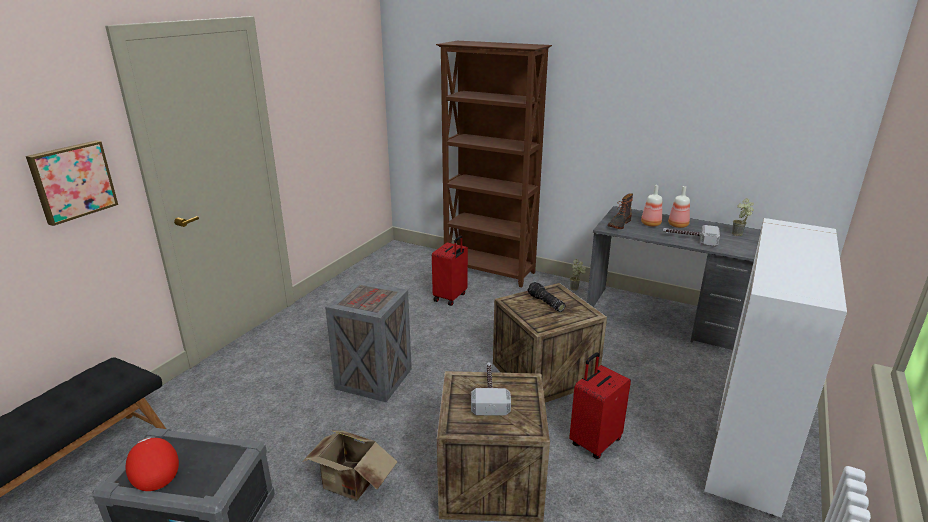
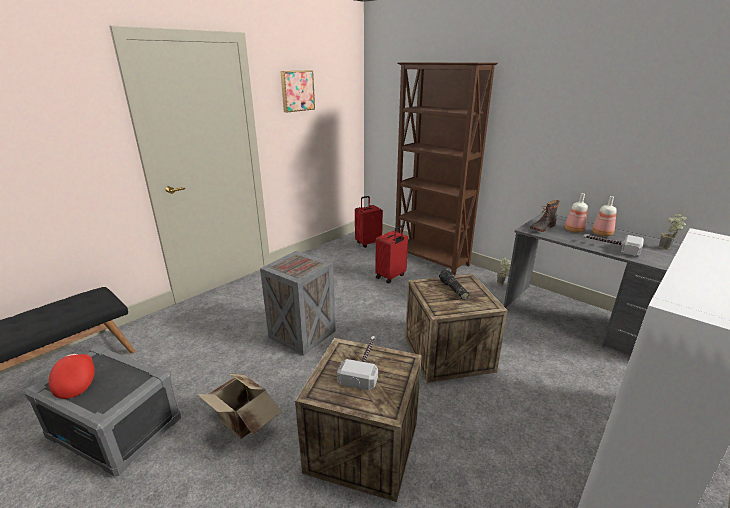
camera: 15 degrees right, 0 degrees up
picture [26,140,118,226] -> picture moved to [281,70,315,112]
red suitcase [569,353,631,459] -> red suitcase moved to [355,196,383,248]

